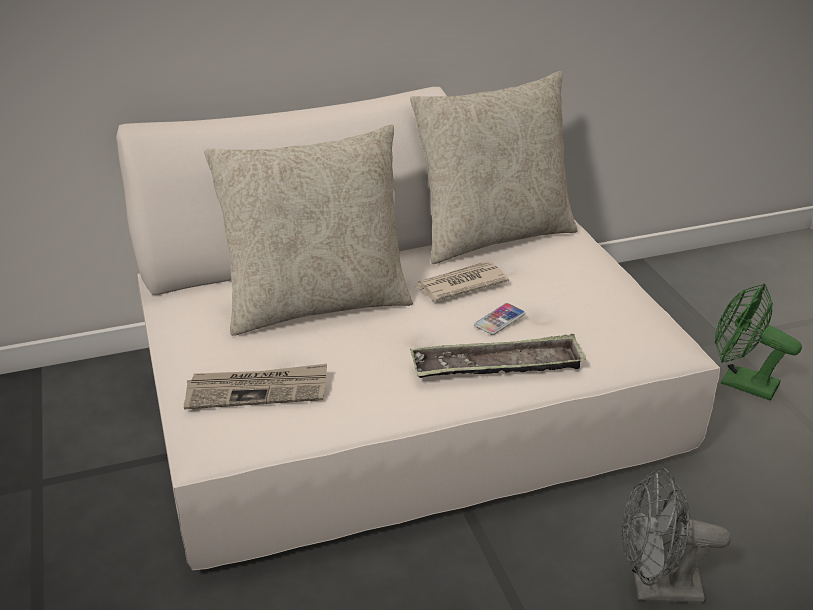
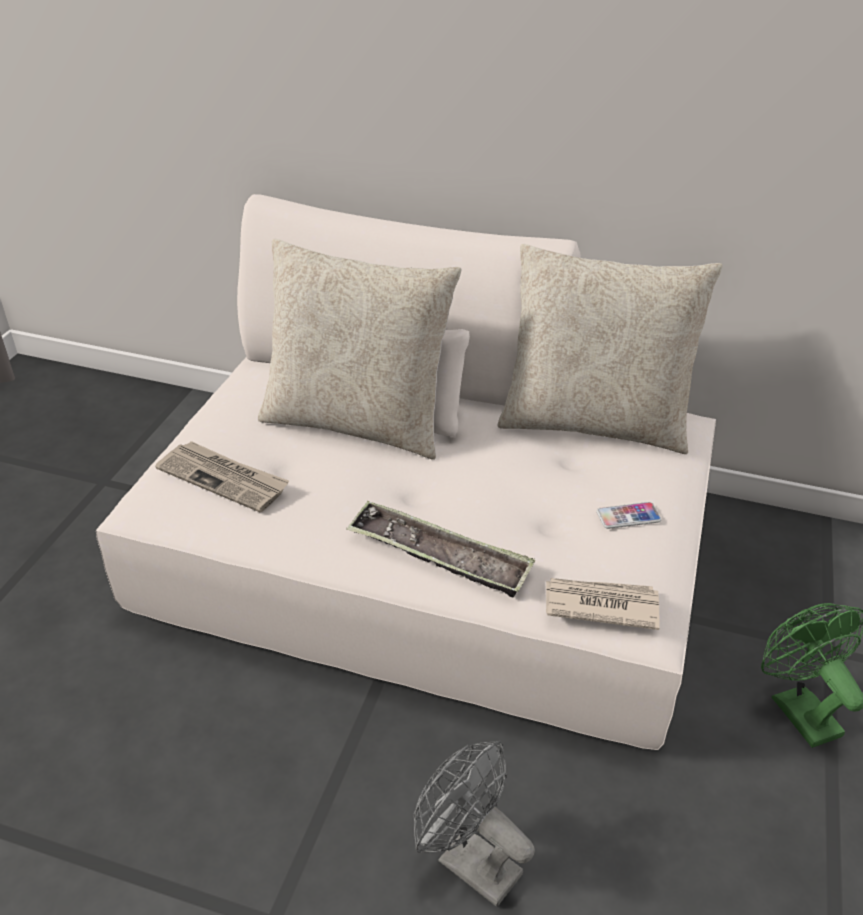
camera: 35 degrees right, 5 degrees up
newspaper [416,262,509,301] -> newspaper moved to [546,578,660,630]
phone [474,303,525,335] -> phone moved to [596,502,662,529]

